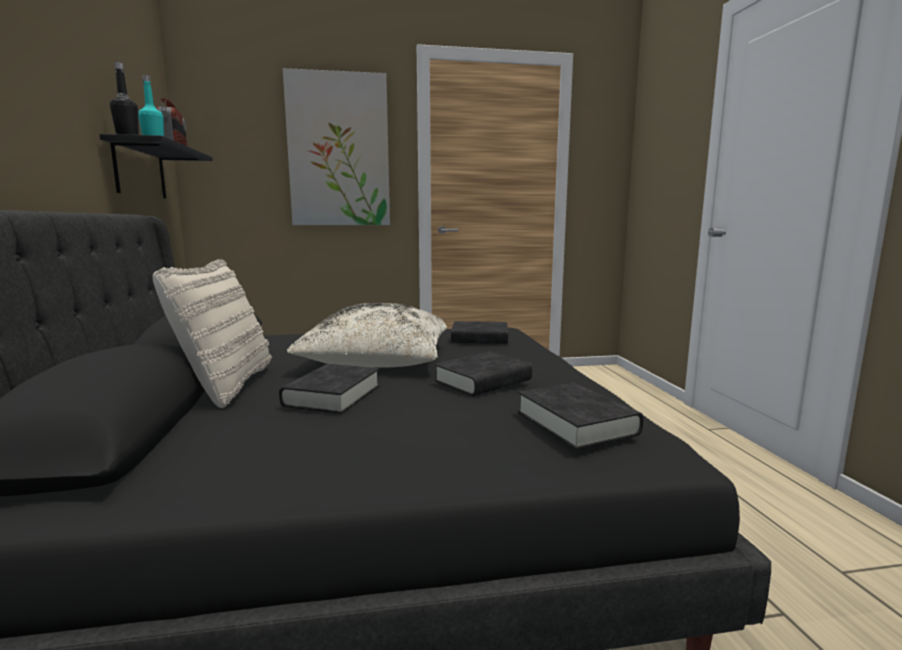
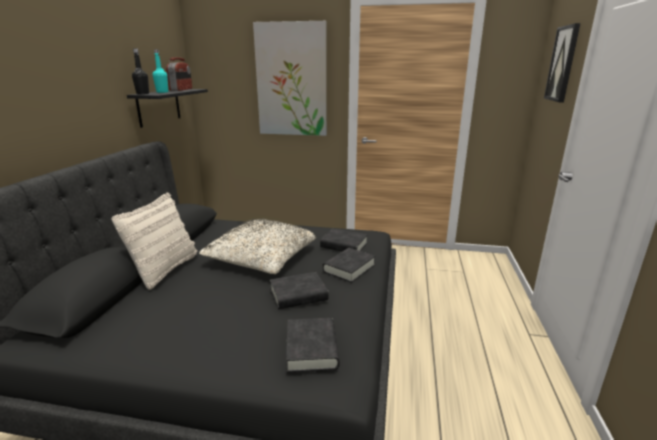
camera: 20 degrees right, 10 degrees up
black book [279,364,380,414] -> black book moved to [322,248,376,282]
none -> picture [544,23,581,102]

